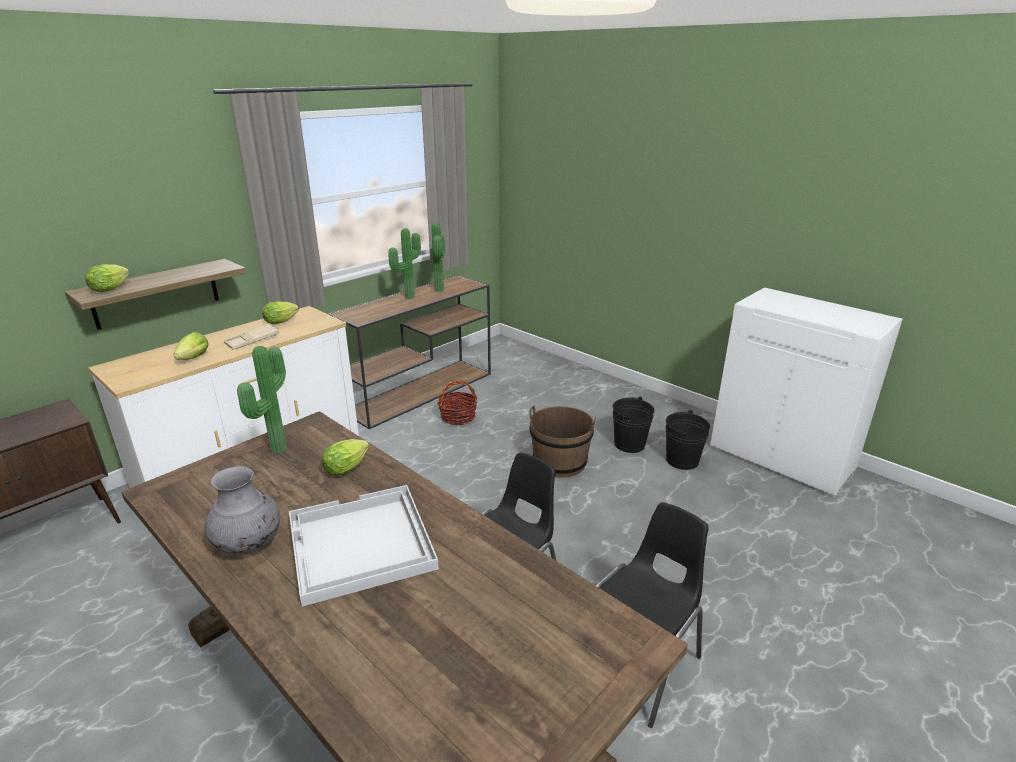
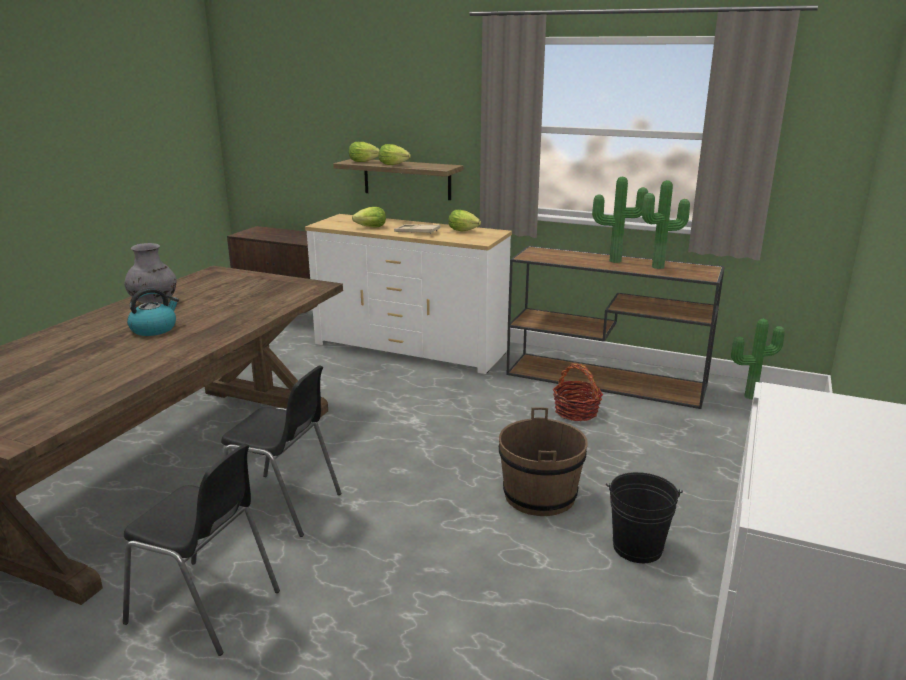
camera: 70 degrees right, 5 degrees down
potted plant [237,346,287,453] -> potted plant moved to [731,319,785,400]
white tray [289,485,439,607] -> kettle [127,288,179,336]
lettuce [322,439,369,475] -> lettuce moved to [379,144,411,165]
black bucket [666,410,710,470] -> none

